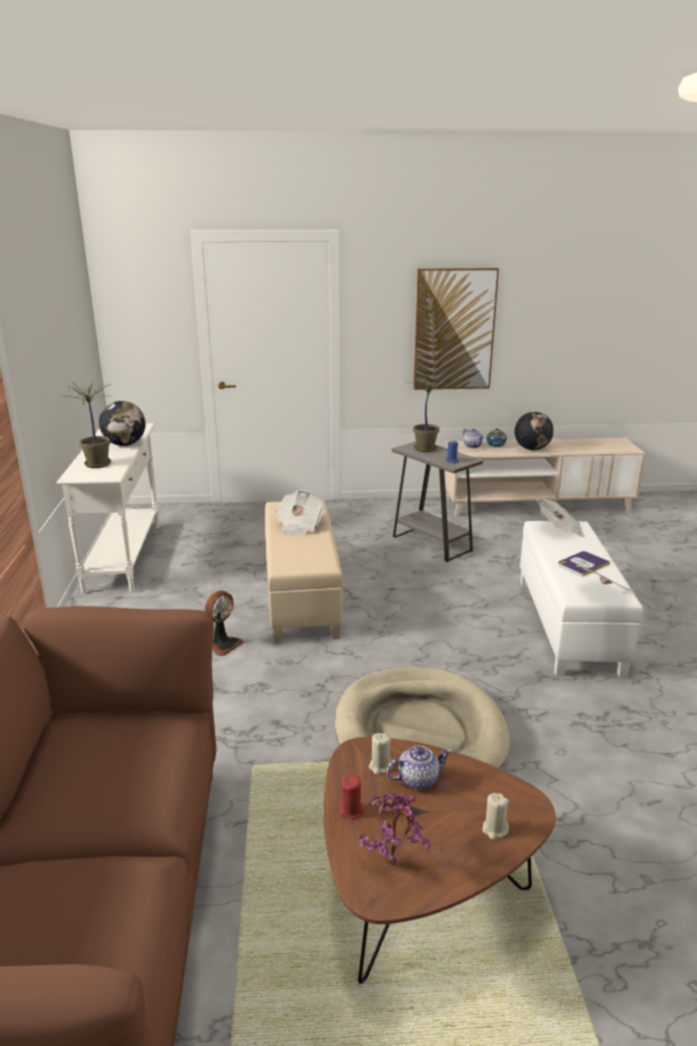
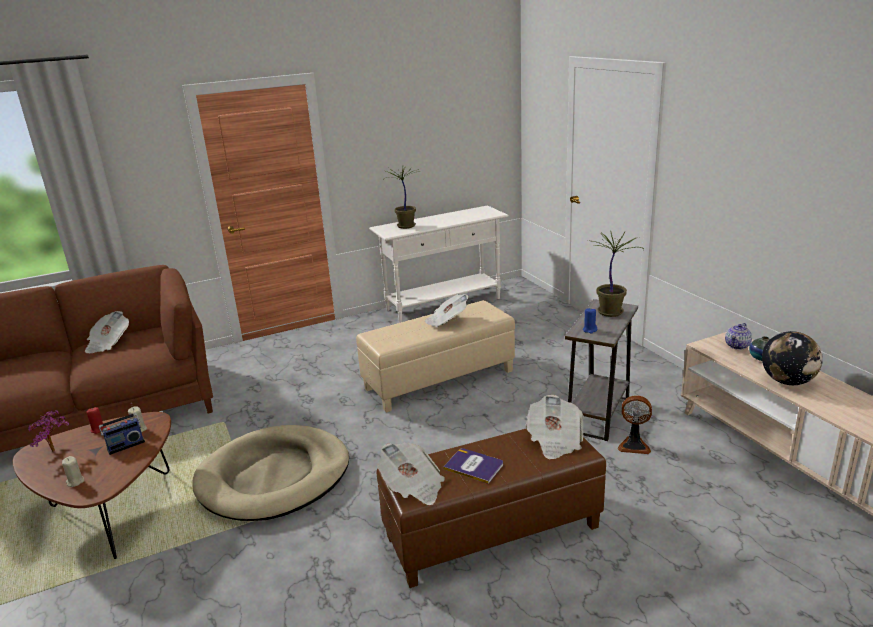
camera: 70 degrees right, 0 degrees up
globe [99,401,145,446] -> none
fan [205,590,244,656] -> fan moved to [618,395,652,454]
teapot [386,746,452,790] -> radio [99,402,145,455]
picture [413,268,499,390] -> none
white ottoman [520,521,643,677] -> brown ottoman [376,429,606,588]
none -> newspaper [85,311,129,353]

